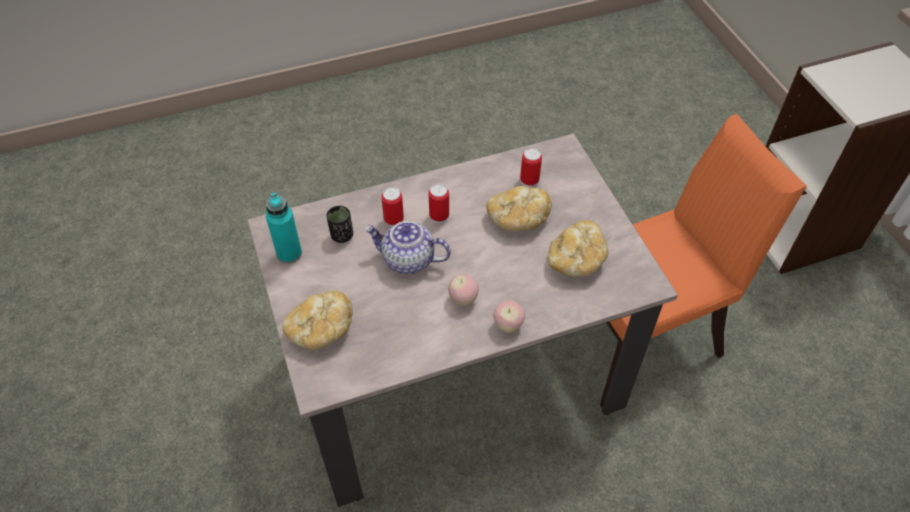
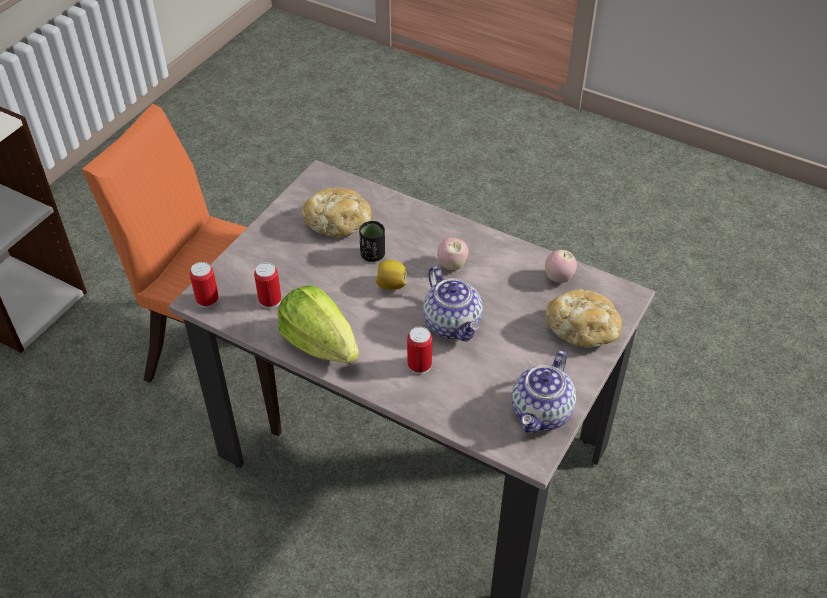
camera: 130 degrees left, 5 degrees down
turquoise bottle [266,193,302,263] -> teapot [511,351,576,433]
black cup [327,206,353,243] -> black cup moved to [359,221,385,262]
can [429,184,449,223] -> can moved to [190,262,219,308]
bread [486,186,552,232] -> none
apple [493,300,525,333] -> apple moved to [545,250,577,283]
none -> lettuce [278,285,359,363]
none -> lemon [376,260,407,290]

